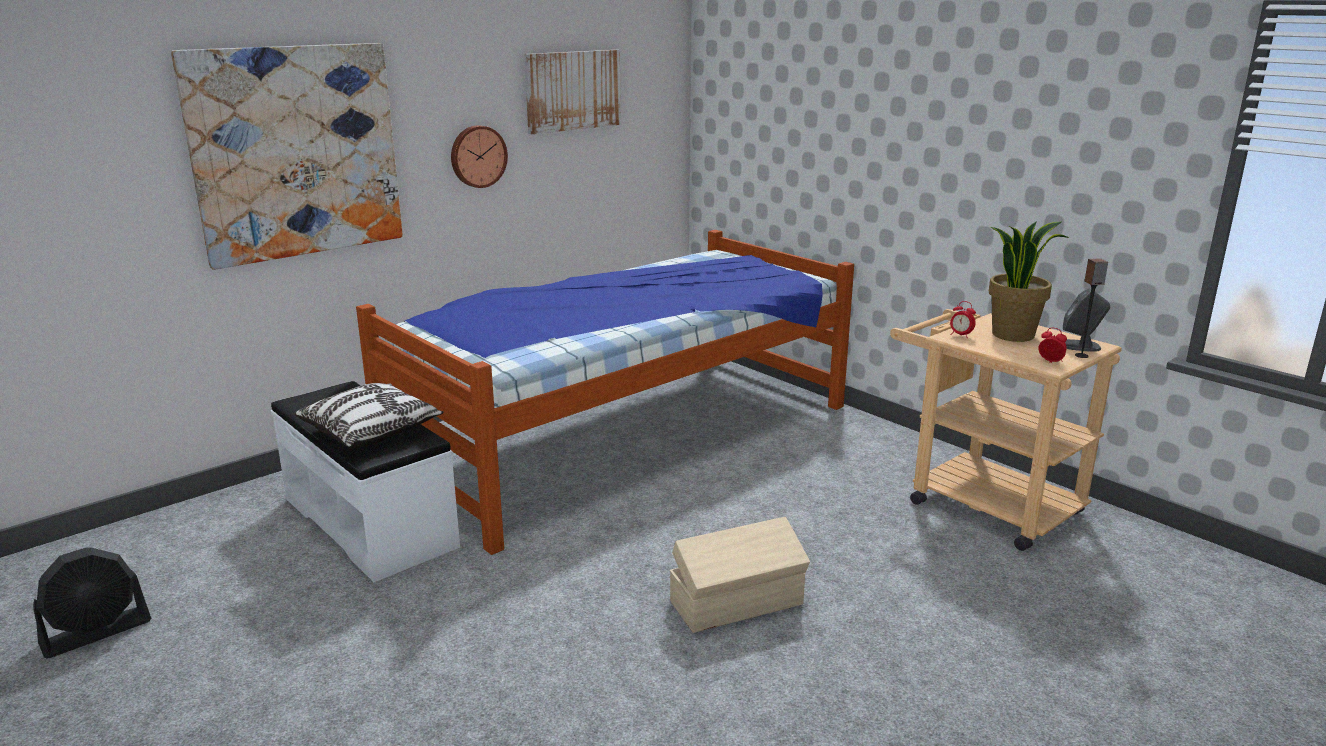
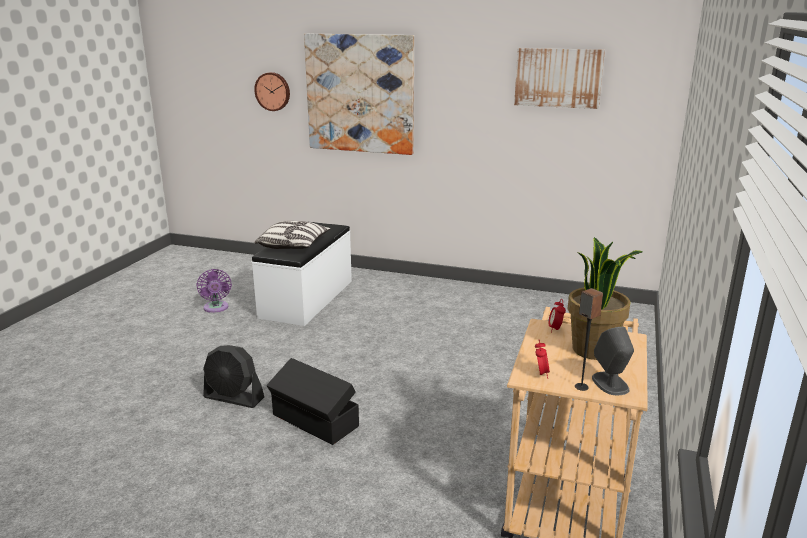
camera: 60 degrees right, 0 degrees up
black fan [33,547,152,658] -> black fan moved to [203,345,264,408]
bed [356,230,854,555] -> none
wall clock [451,125,508,188] -> wall clock moved to [254,72,290,111]
beige storage box [670,517,810,633] -> black storage box [267,358,359,445]
none -> purple fan [196,269,232,313]

